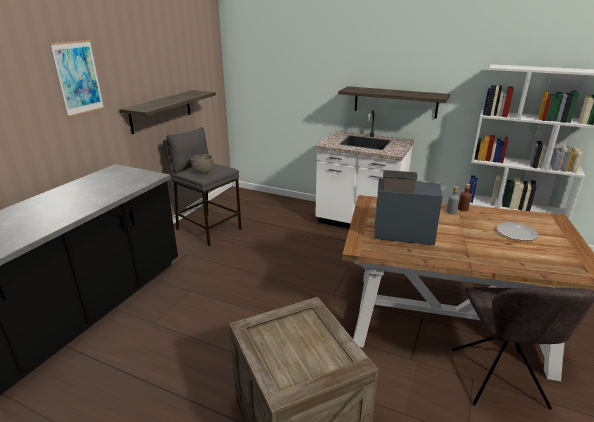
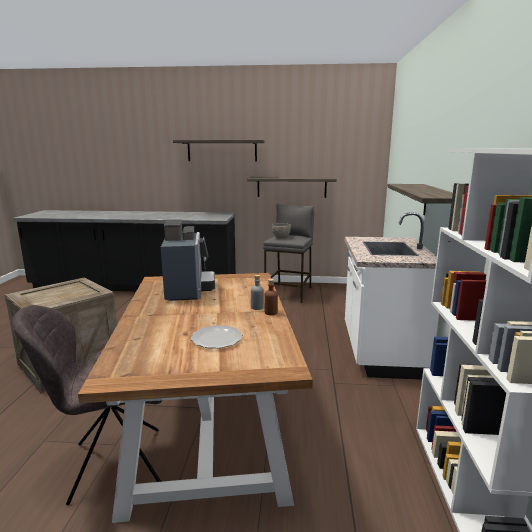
camera: 70 degrees right, 10 degrees down
picture [50,40,104,117] -> shelf [173,140,264,162]

